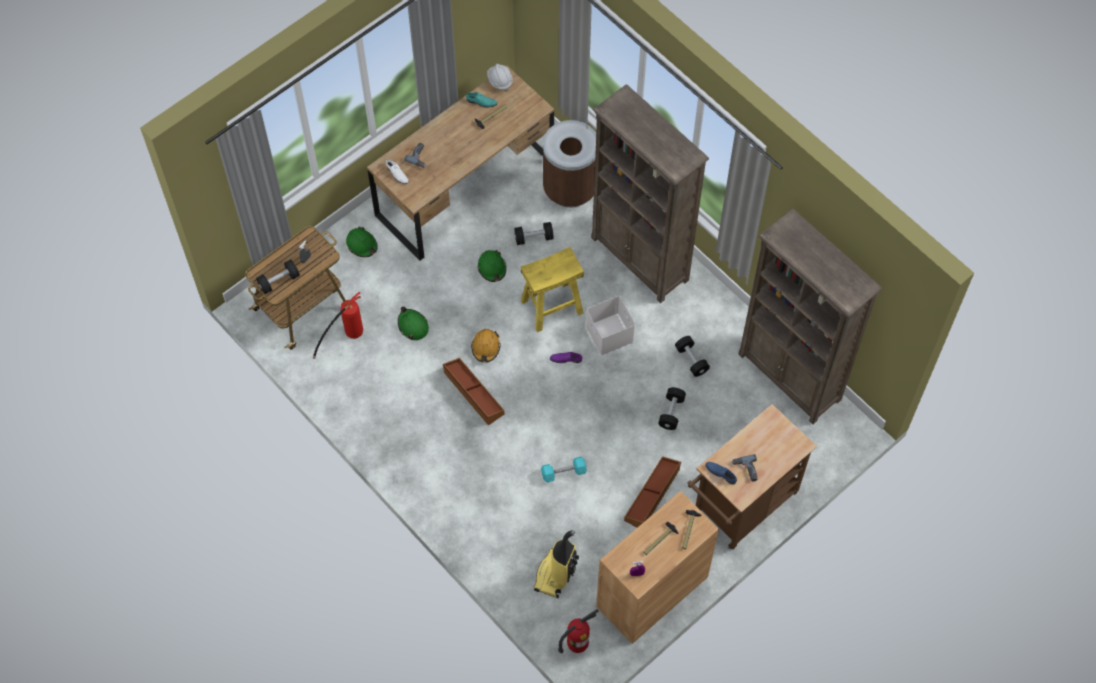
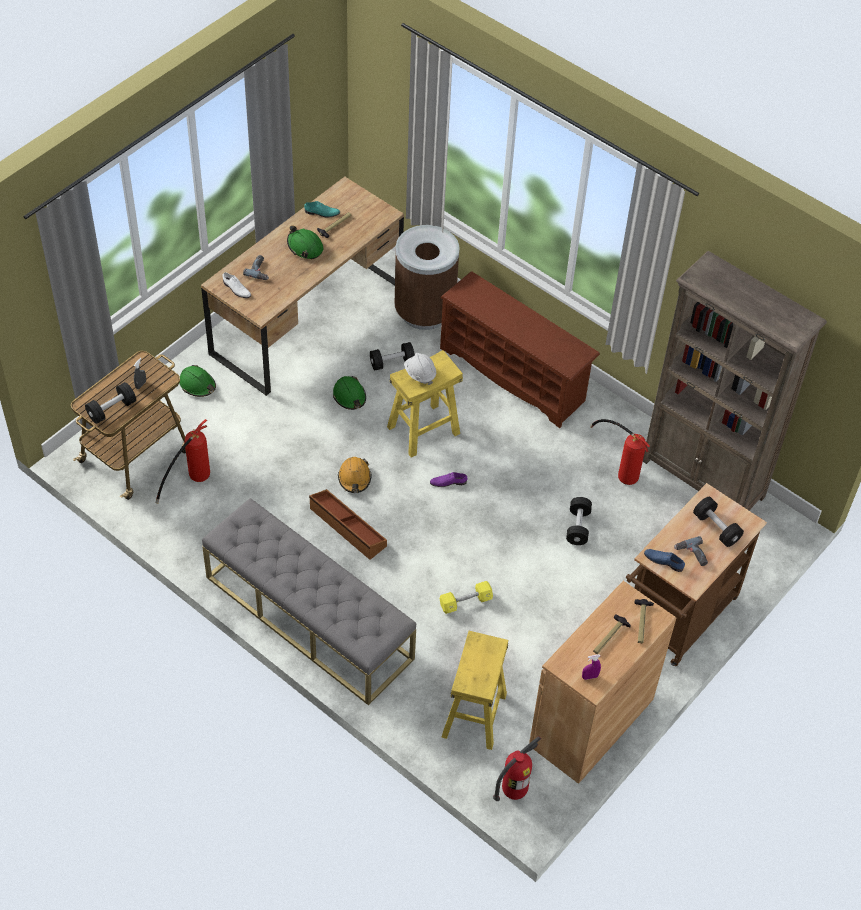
camera: 10 degrees left, 10 degrees down
green hard hat [398,306,429,340] -> green hard hat moved to [287,225,323,259]
white hard hat [487,64,513,92] -> white hard hat moved to [404,353,436,385]
vacuum cleaner [534,530,579,598] -> yellow stool [441,631,508,750]
turquoise dumbbell [541,457,587,482] -> yellow dumbbell [440,581,493,614]
white storage box [586,296,635,356] -> none
brown bookcase [591,84,709,303] -> brown shoe rack [440,271,600,428]
brown storage box [624,456,681,528] -> none
black dumbbell [675,336,710,377] -> black dumbbell moved to [693,497,744,547]
none -> grey bench [202,498,416,705]
none -> fire extinguisher [590,419,650,485]

